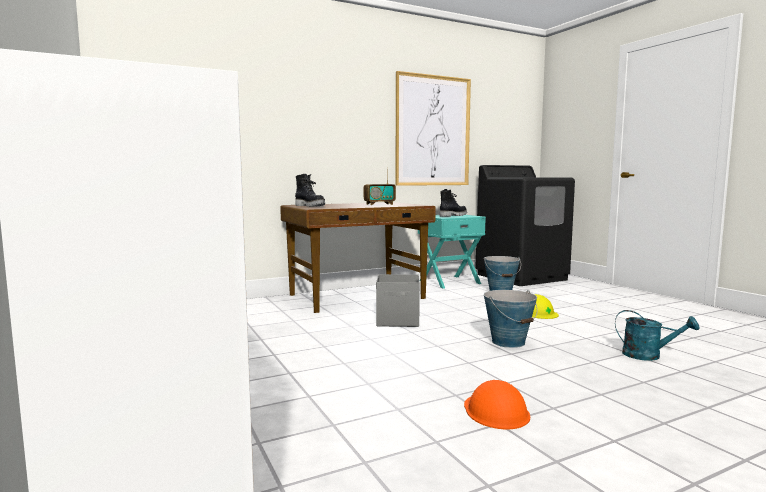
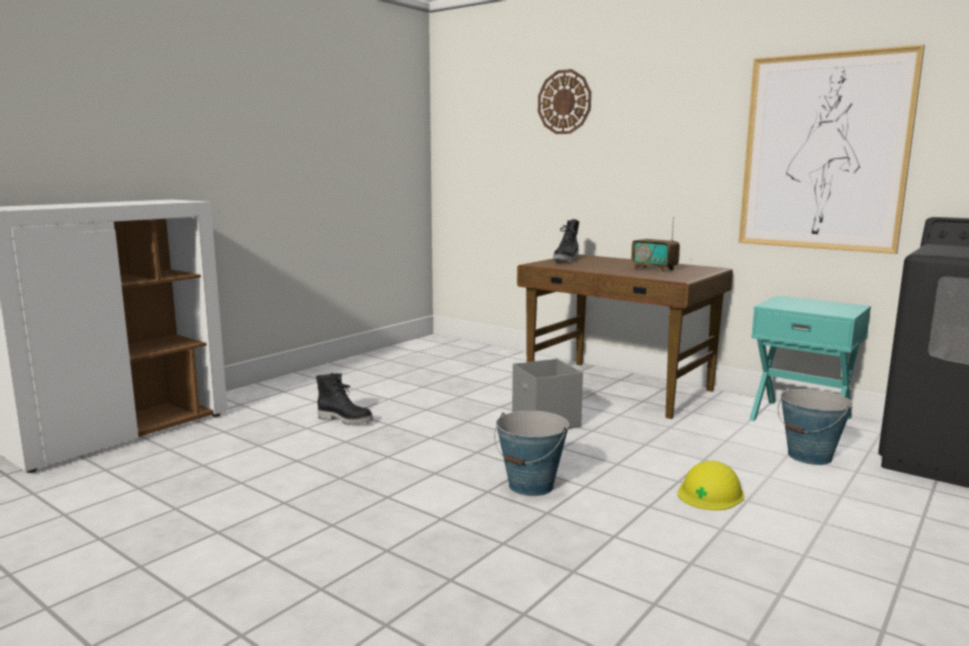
camera: 65 degrees right, 5 degrees up
black boot [440,189,467,217] -> black boot moved to [316,373,373,426]
orange hard hat [464,380,530,429] -> none
turquoise watering can [615,310,700,361] -> none
none -> wall clock [538,69,591,134]

